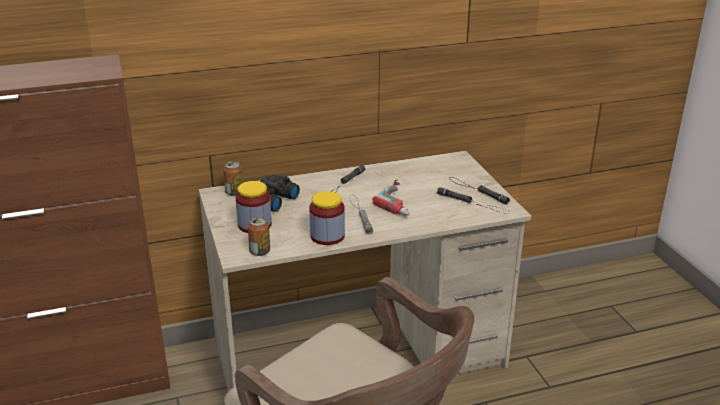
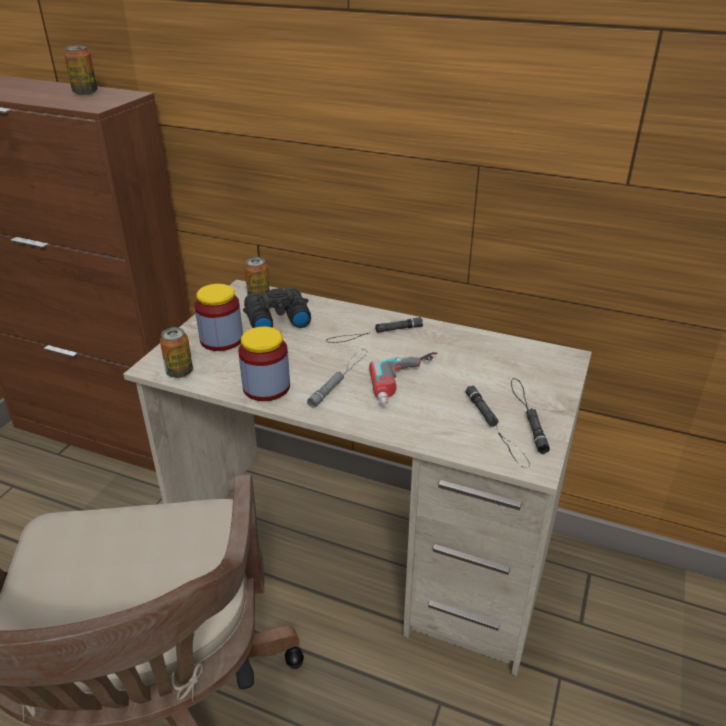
camera: 40 degrees right, 5 degrees up
none -> can [64,46,98,95]

